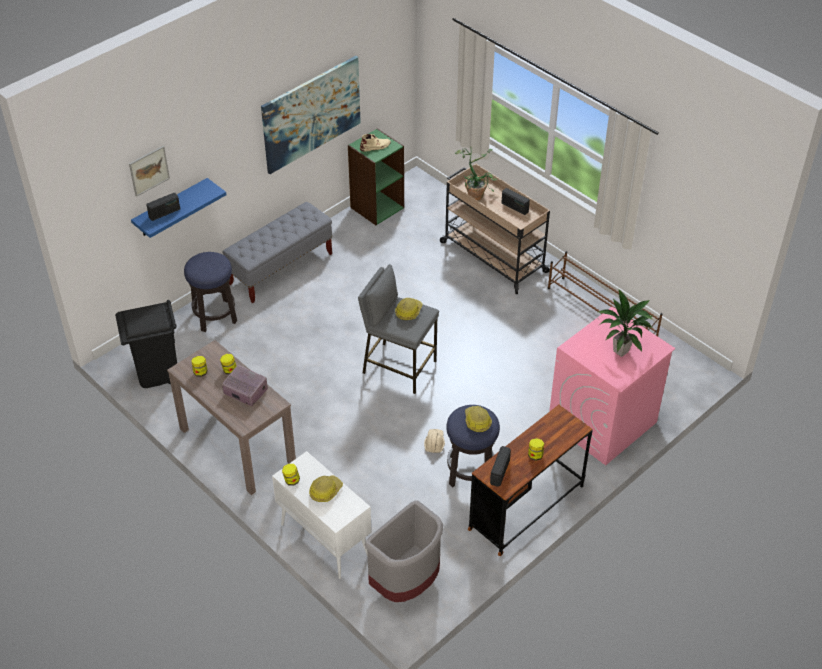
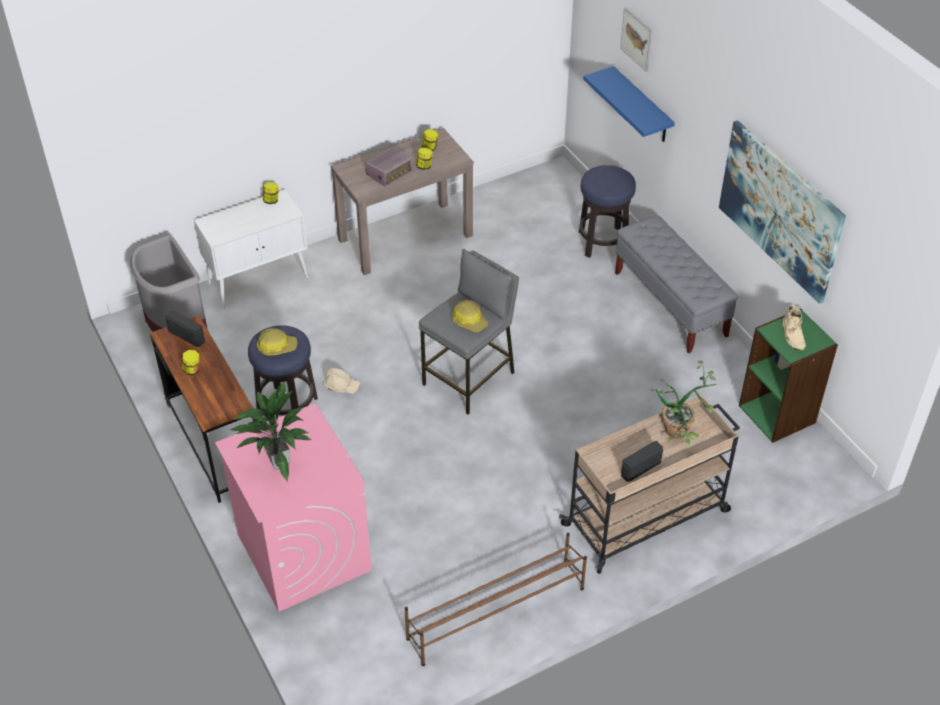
camera: 105 degrees right, 0 degrees up
black trash can [115,300,177,388] -> none
radio [146,193,180,221] -> none
hard hat [309,475,343,502] -> none

